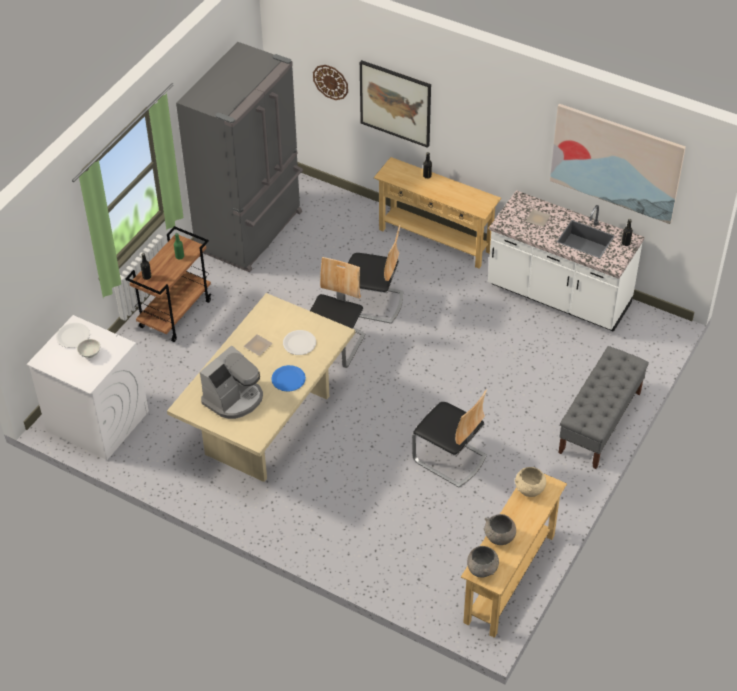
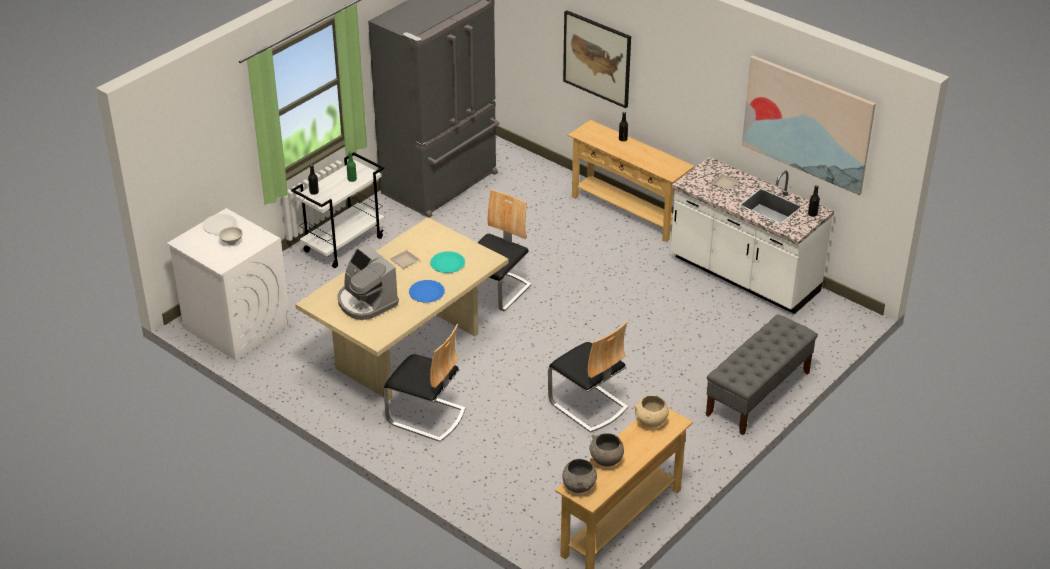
camera: 10 degrees right, 10 degrees down
brown cart [125,226,212,342] -> white cart [291,152,384,268]
coffee machine [200,345,263,419] -> coffee machine turned 90 degrees clockwise [337,245,399,320]
white plate [283,330,316,355] -> turquoise plate [430,251,465,273]
wall clock [313,65,348,100] -> none
chair [348,225,403,324] -> chair moved to [383,324,466,442]

